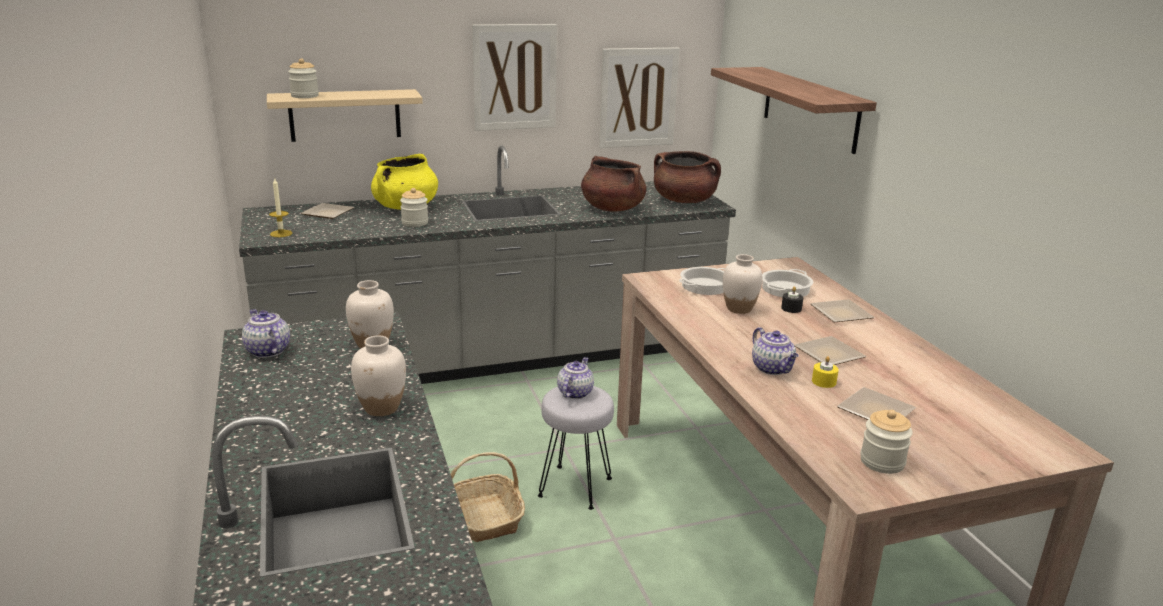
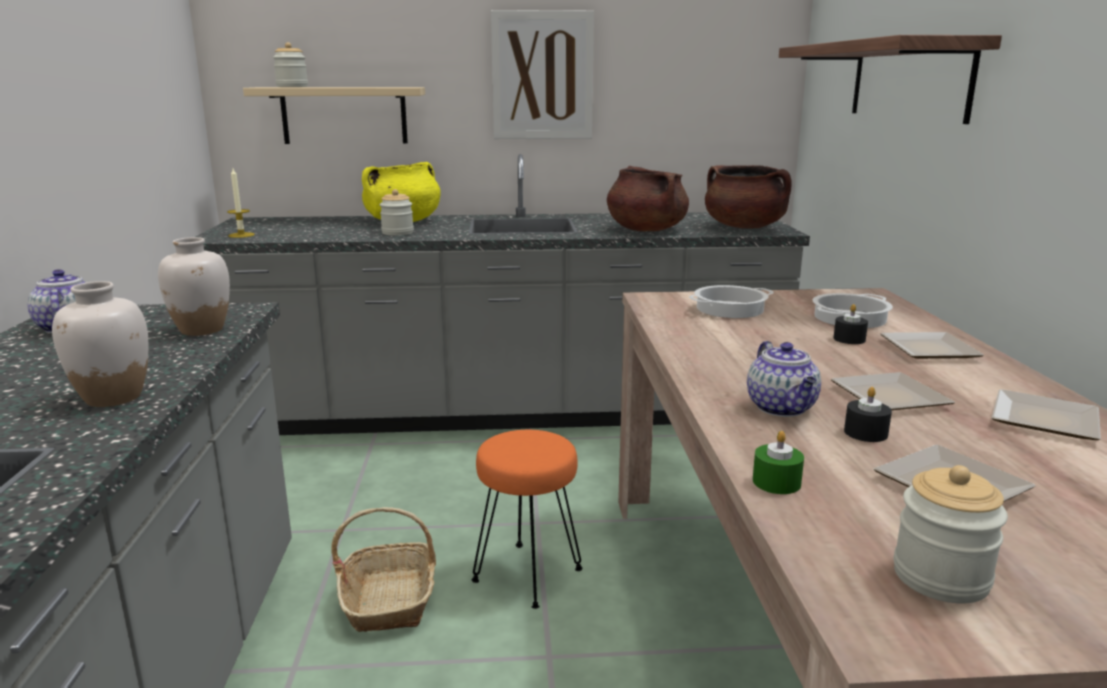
camera: 15 degrees right, 5 degrees down
plate [301,203,354,219] -> plate moved to [992,389,1101,440]
grey stool [538,386,614,510] -> orange stool [471,430,583,609]
teapot [557,357,594,399] -> none
picture [599,47,680,148] -> none
white vase [723,254,763,314] -> none
yellow candle [812,356,839,388] -> black candle [844,387,892,442]
none -> green candle [753,431,804,494]

